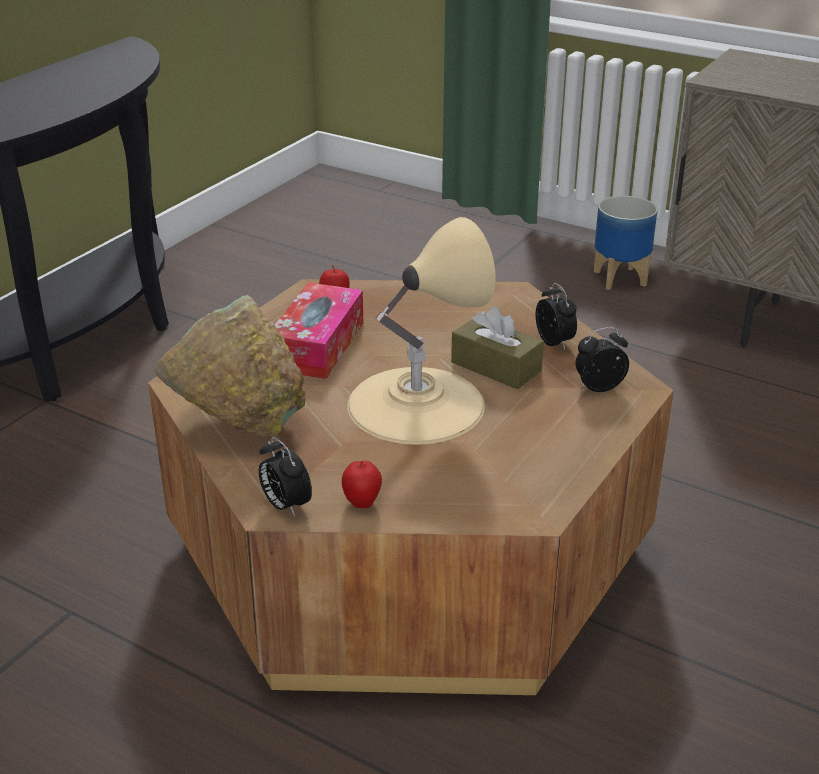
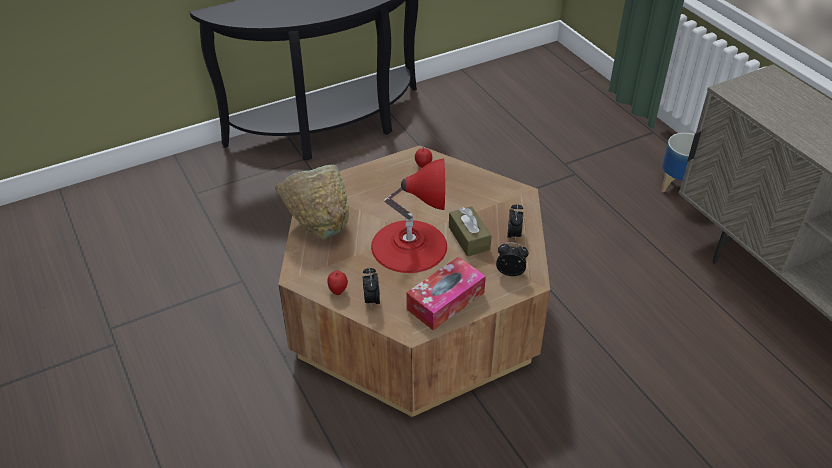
camera: 30 degrees right, 10 degrees up
alarm clock [259,437,312,517] -> alarm clock moved to [363,267,380,309]
tissue box [275,282,363,379] -> tissue box moved to [406,257,486,330]
beige table lamp [347,217,496,445] -> red table lamp [371,158,447,273]

